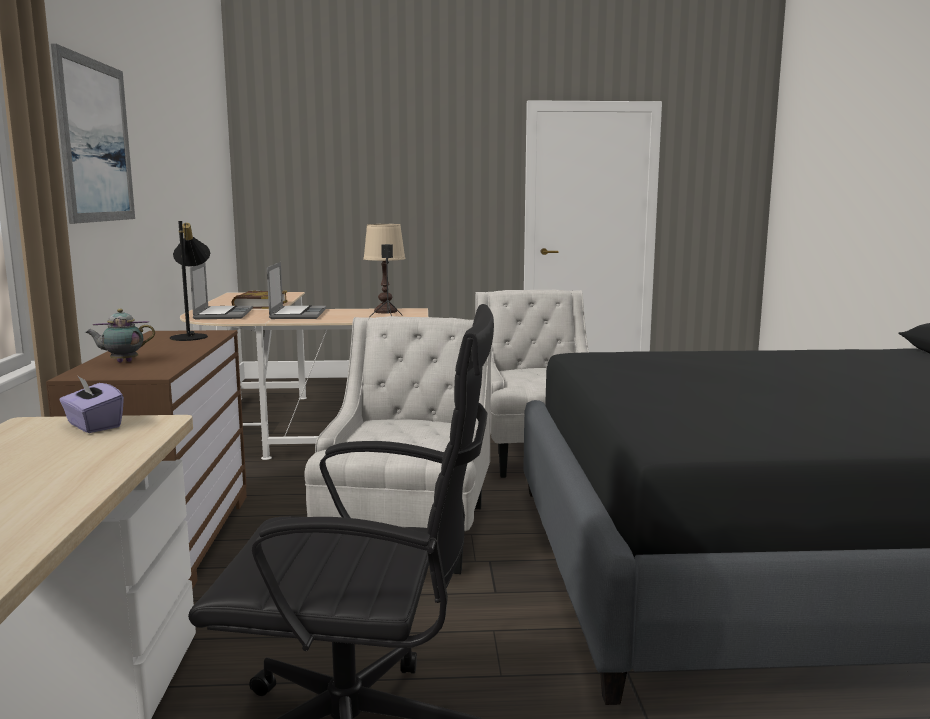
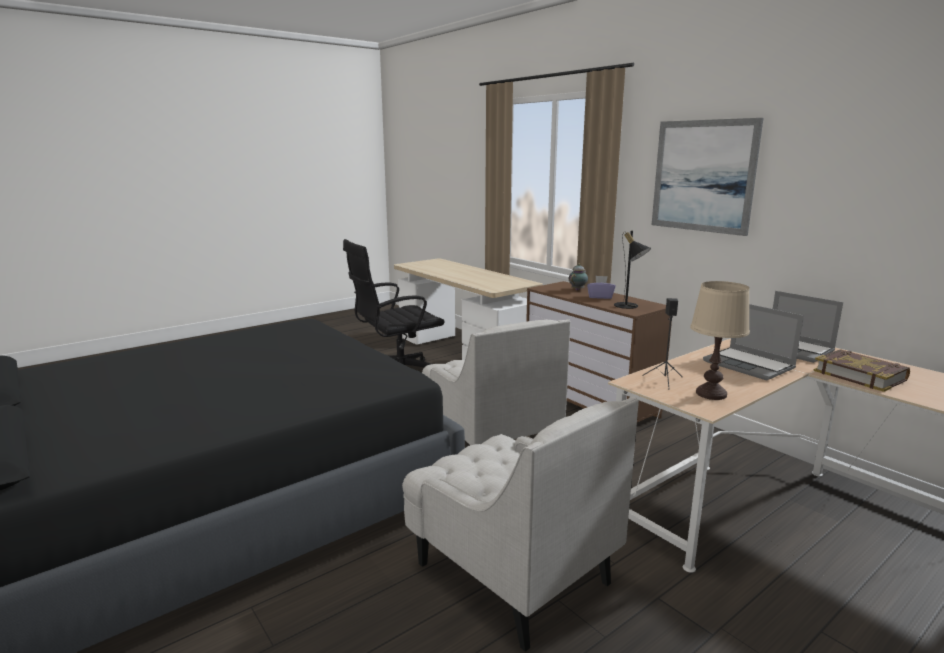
camera: 145 degrees right, 5 degrees up
purple tissue box [59,375,124,433] -> purple tissue box moved to [587,276,615,299]

